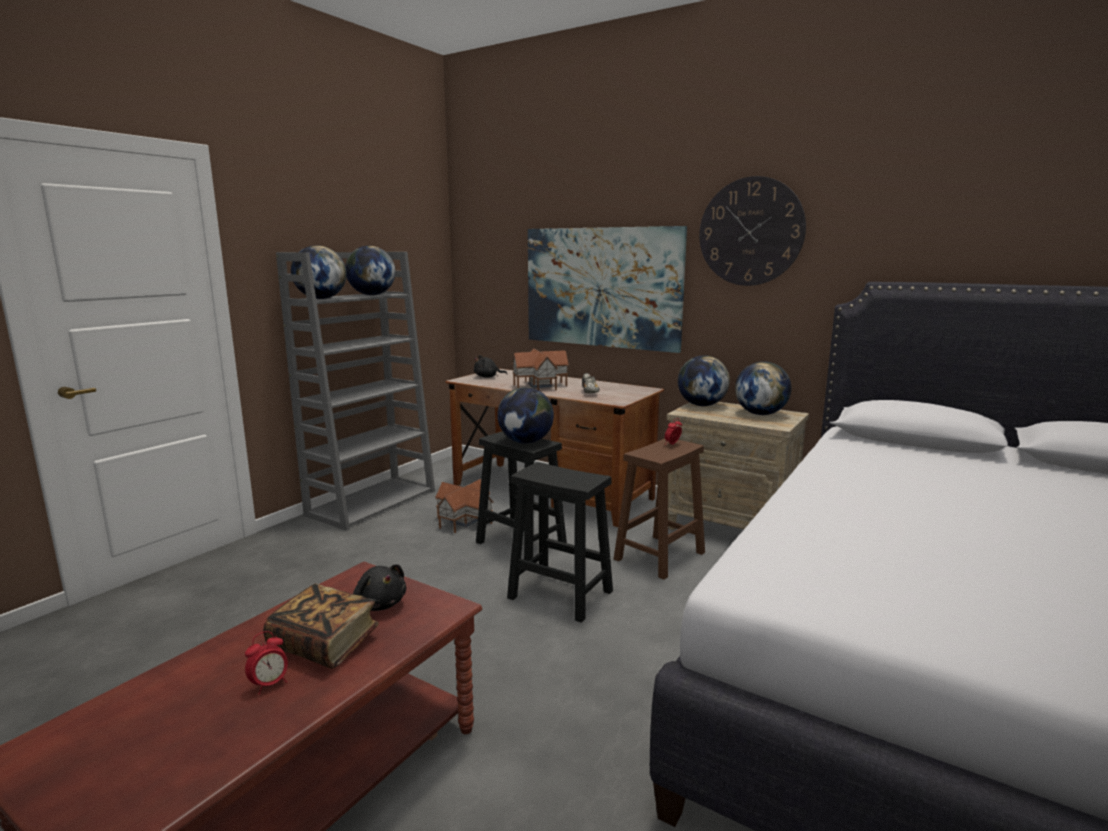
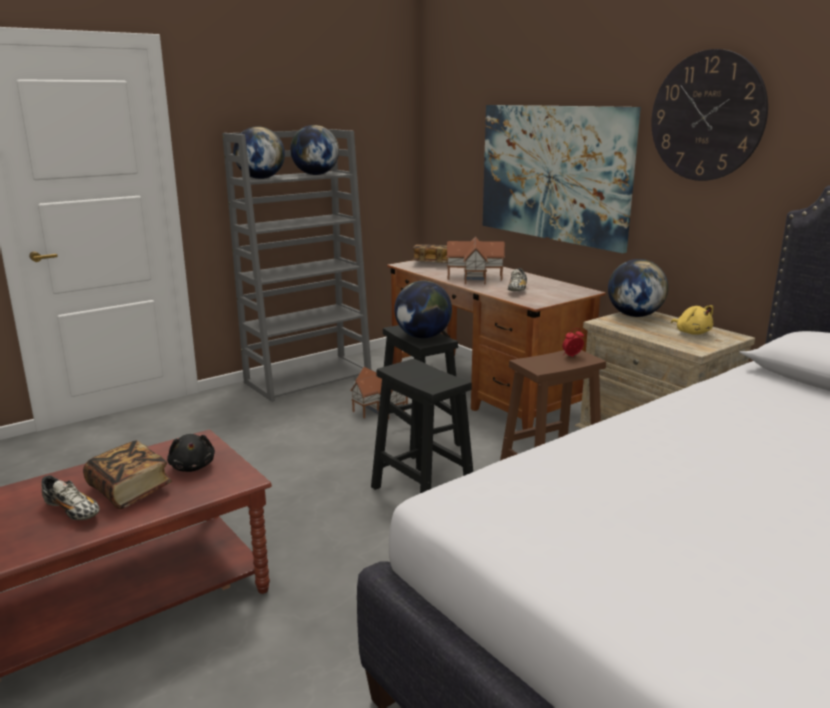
camera: 20 degrees right, 5 degrees up
alarm clock [245,631,288,694] -> shoe [42,475,100,520]
black plush toy [474,355,507,378] -> book [412,244,448,263]
globe [735,361,791,415] -> yellow plush toy [671,305,713,335]

